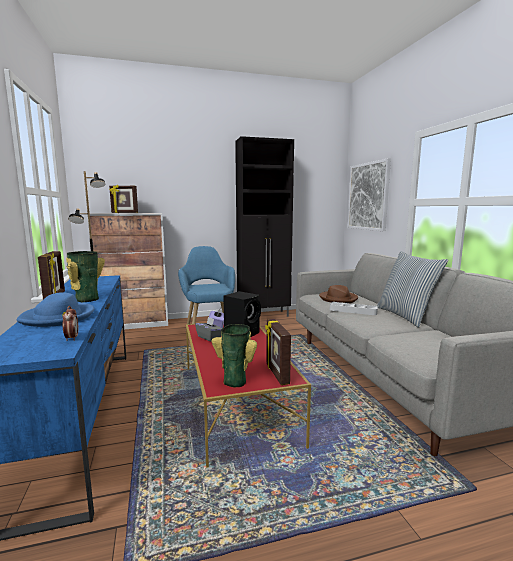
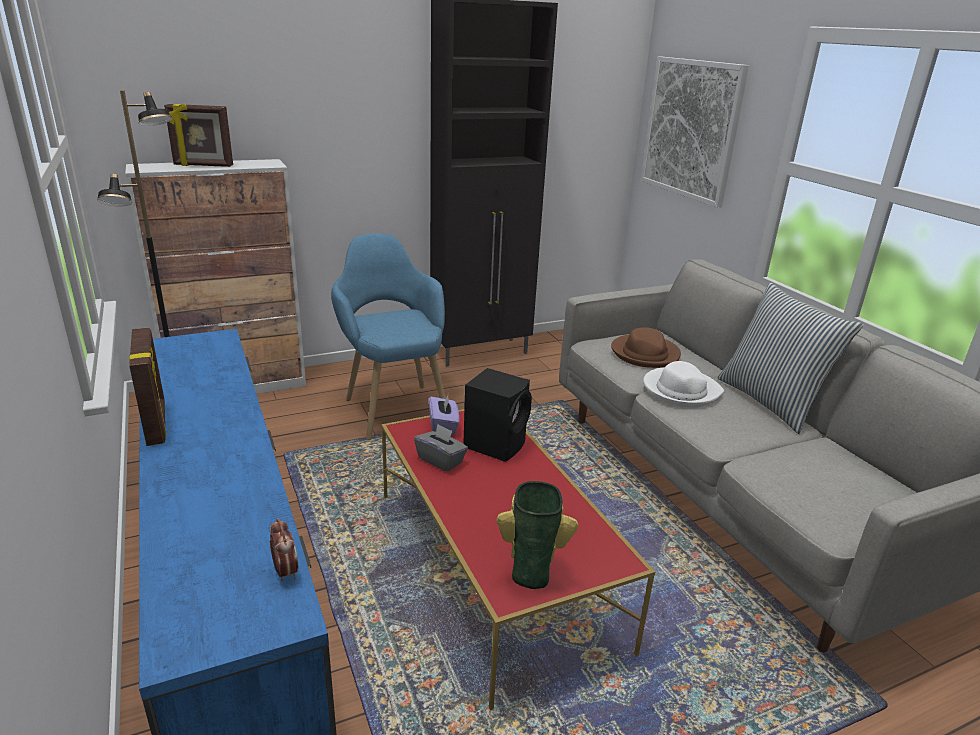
camera: 10 degrees left, 15 degrees up
blue hat [17,292,94,327] -> none
vase [66,251,105,302] -> none
picture frame [265,319,291,385] -> none
grey tray [330,302,378,315] -> white hat [643,361,724,407]

